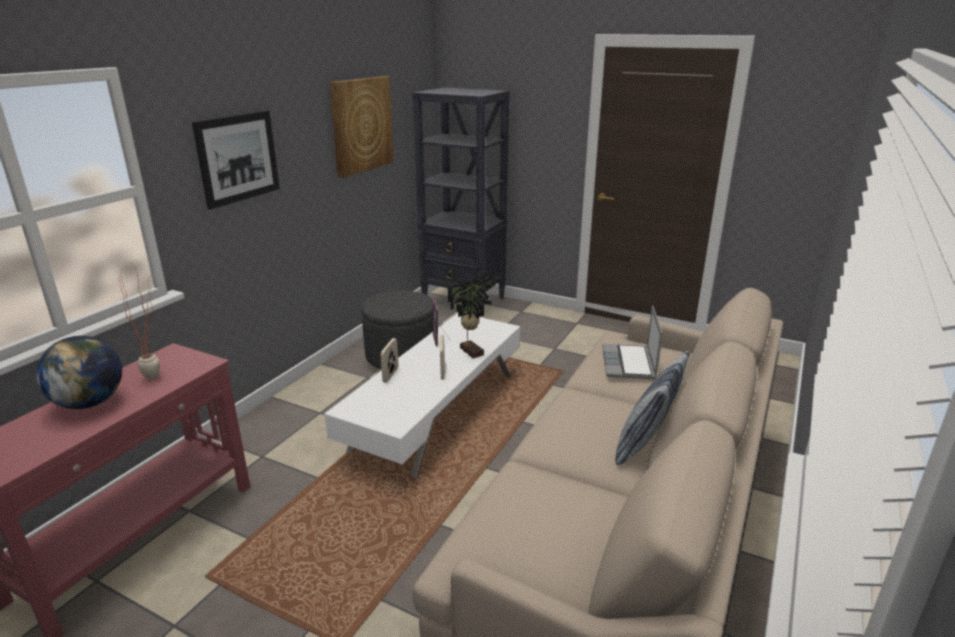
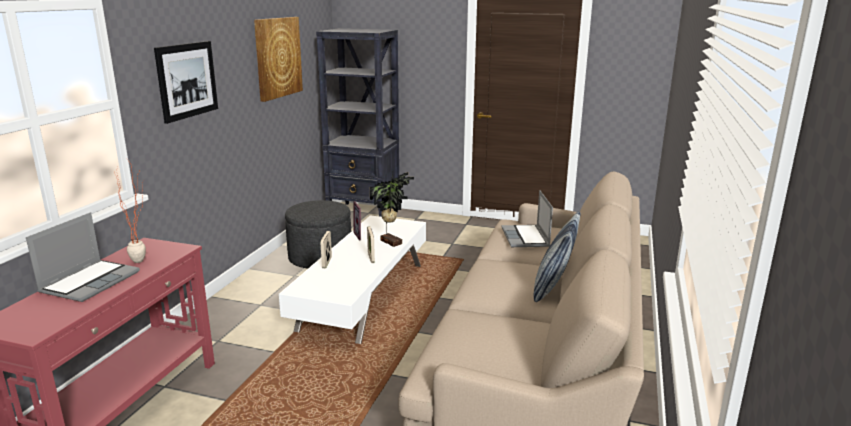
camera: 10 degrees left, 5 degrees down
globe [36,336,122,409] -> laptop [26,212,140,302]

